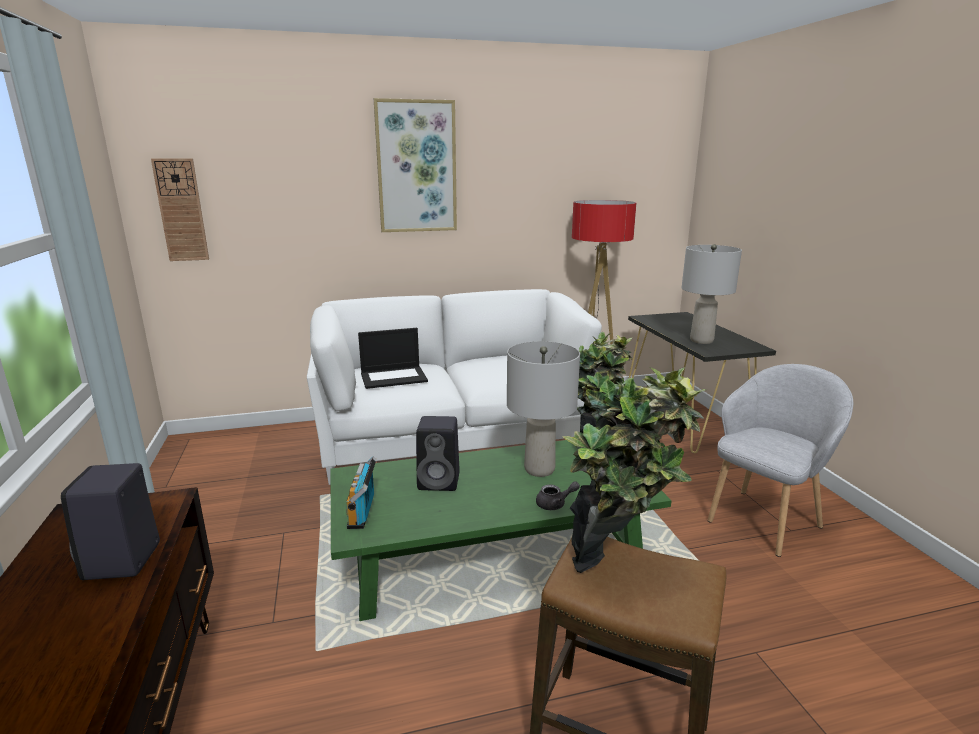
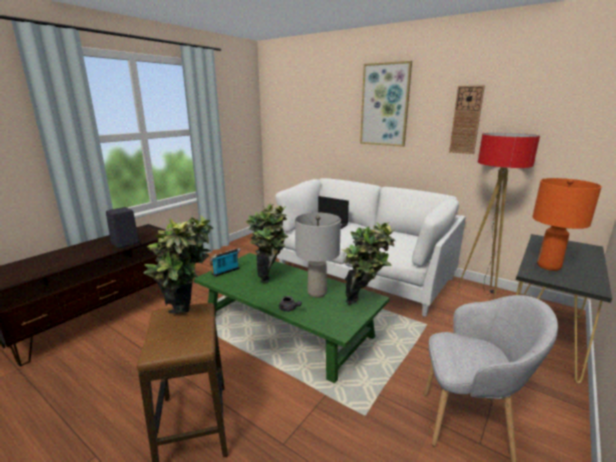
camera: 50 degrees right, 0 degrees up
wall clock [151,158,209,261] -> wall clock moved to [449,85,485,154]
black speaker [416,416,460,491] -> potted plant [246,204,288,283]
grey table lamp [682,244,742,344] -> orange table lamp [532,178,602,271]

